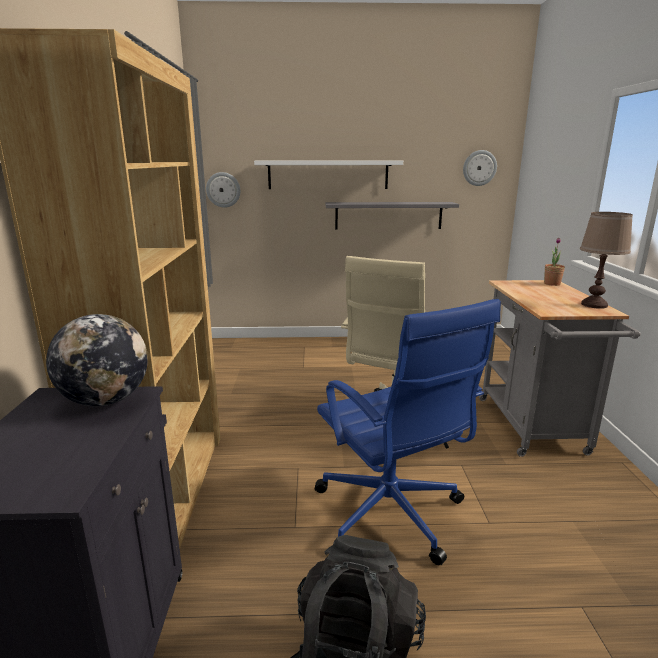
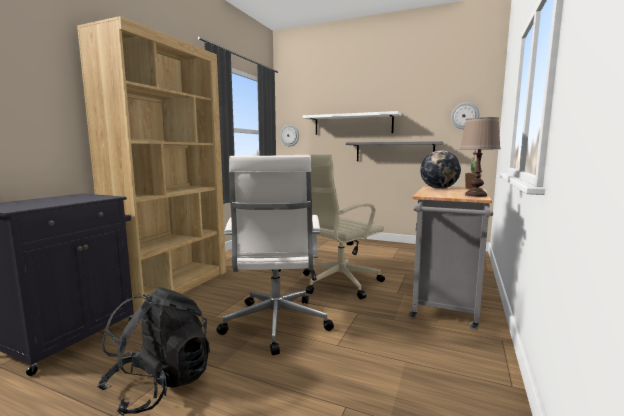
camera: 25 degrees right, 10 degrees down
globe [46,314,148,406] -> globe moved to [420,150,461,189]
blue office chair [315,299,501,565] -> white office chair [216,156,334,355]

